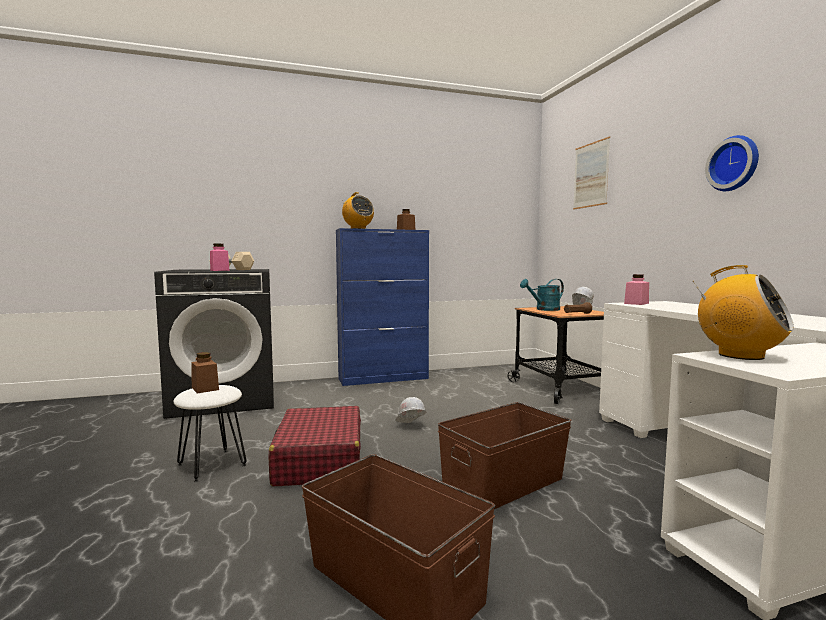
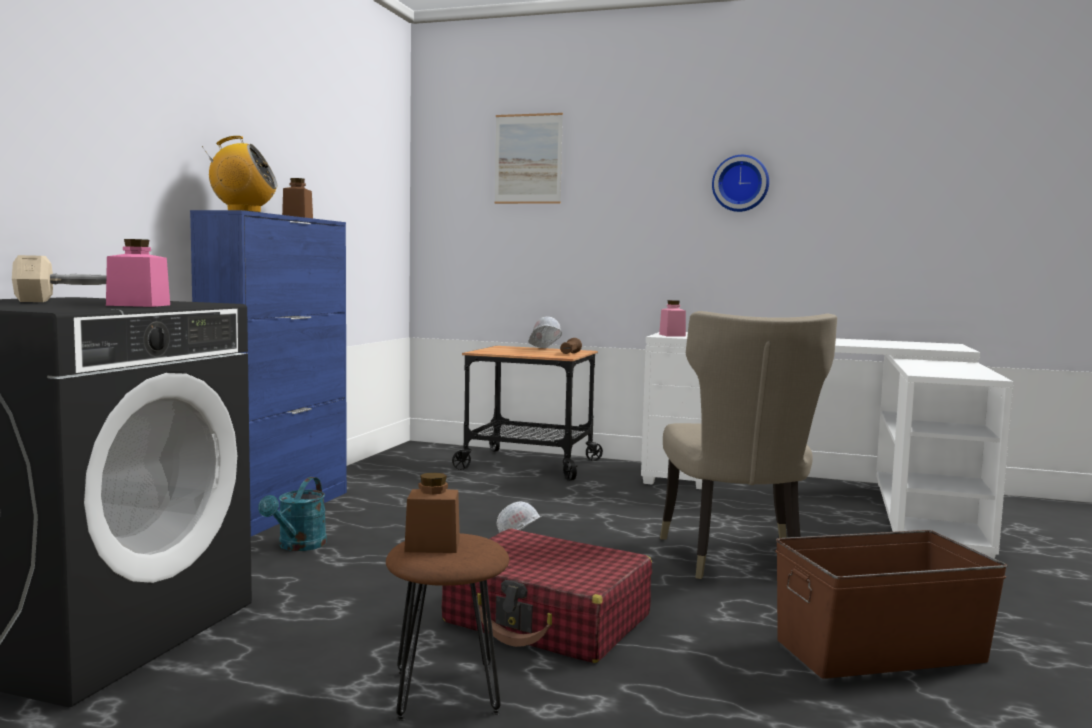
camera: 55 degrees left, 0 degrees up
white stool [174,385,247,482] -> brown stool [386,533,509,721]
brown storage box [438,402,572,509] -> beige chair [660,311,837,579]
turquoise watering can [520,279,564,311] -> turquoise watering can moved to [258,477,327,551]
radio [692,265,794,360] -> none

